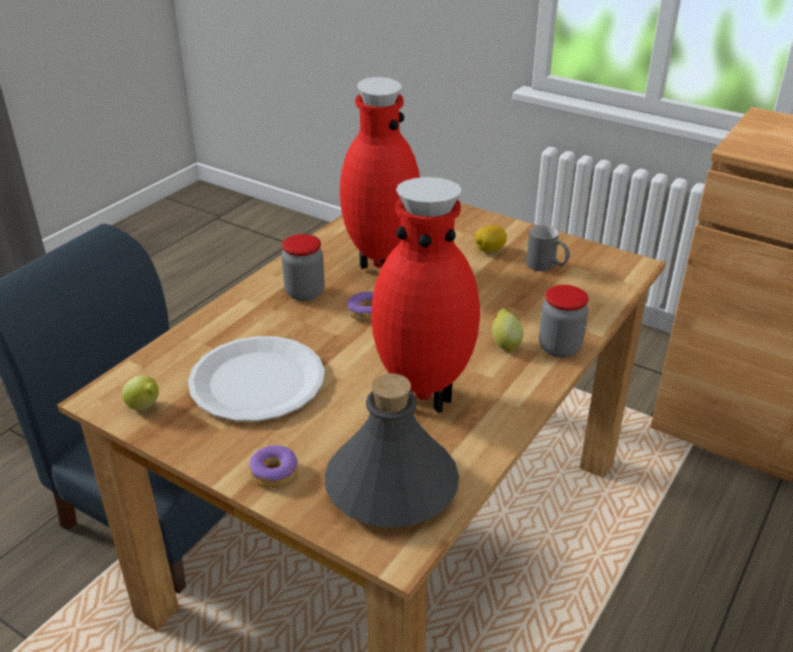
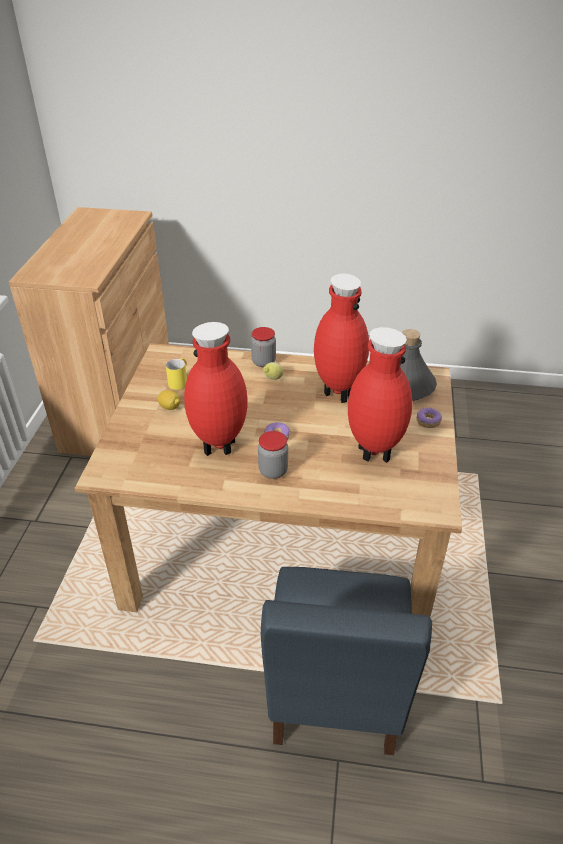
camera: 115 degrees left, 5 degrees up
lemon [122,375,159,410] -> none
white plate [188,336,325,422] -> red vase [348,327,412,463]
grey mug [526,225,570,271] -> yellow mug [166,358,187,390]

